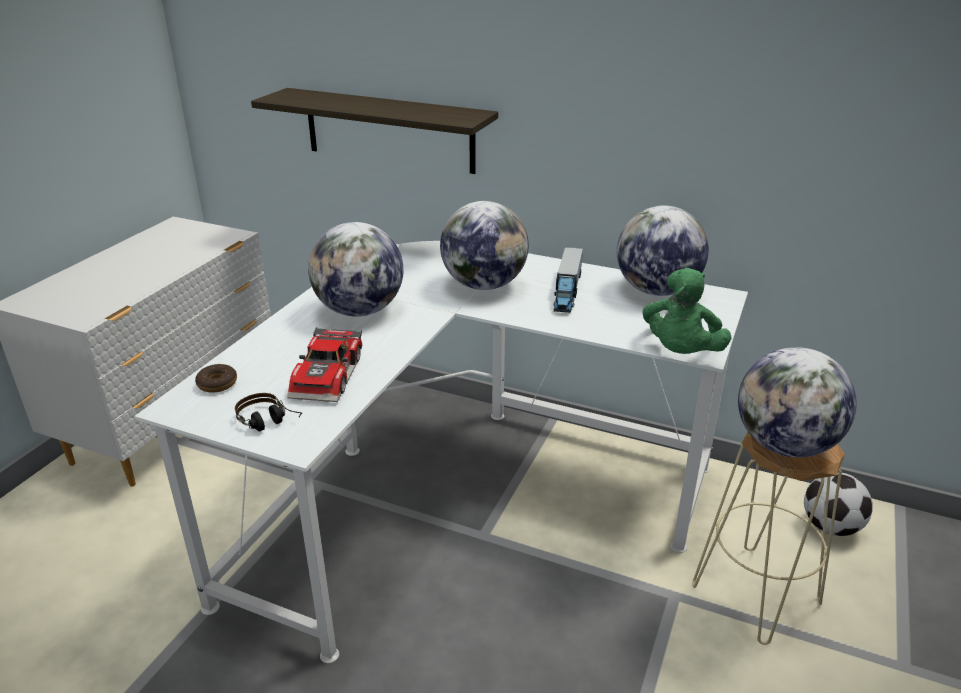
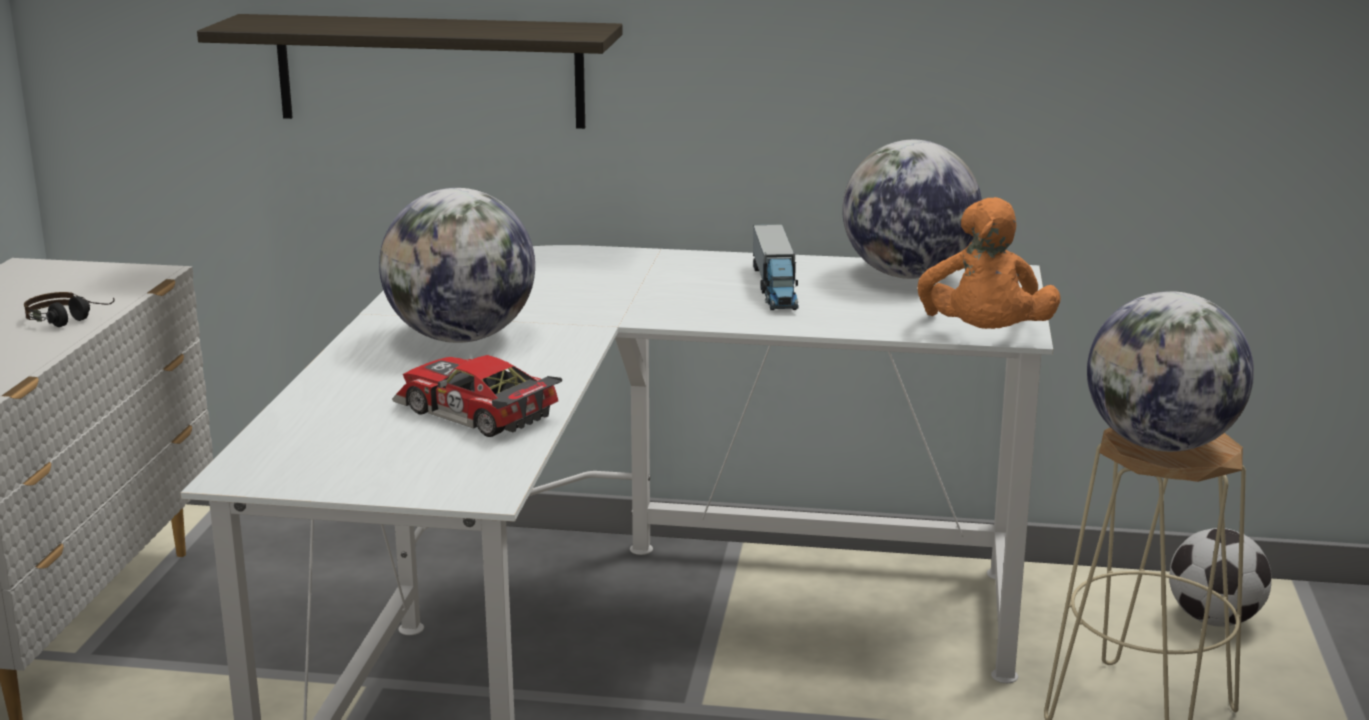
camera: 15 degrees left, 10 degrees down
donut [195,364,237,392] -> none
headphones [235,393,302,431] -> headphones moved to [24,292,115,327]
toy car [287,327,362,402] -> toy car turned 135 degrees clockwise [392,355,562,437]
globe [440,201,529,290] -> none
green plush toy [642,268,731,354] -> orange plush toy [917,197,1061,329]

